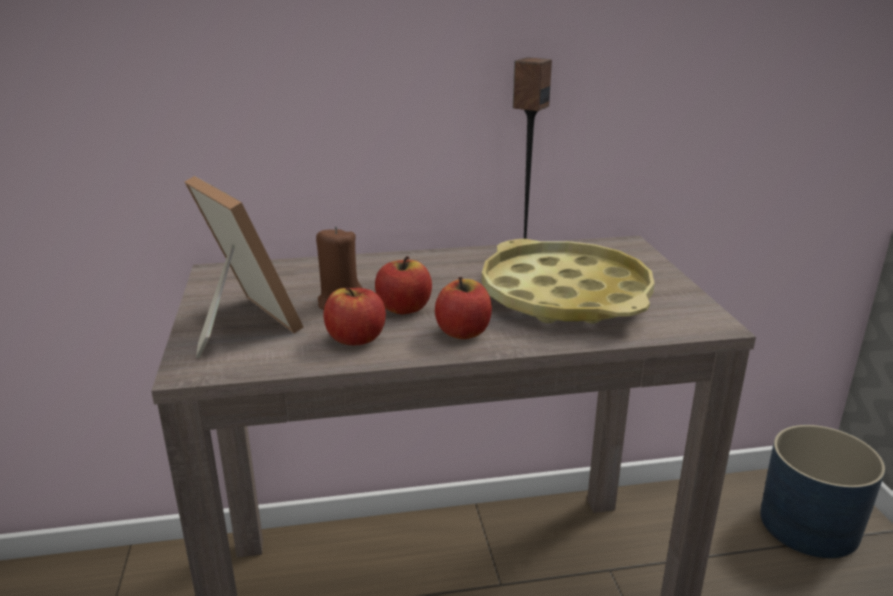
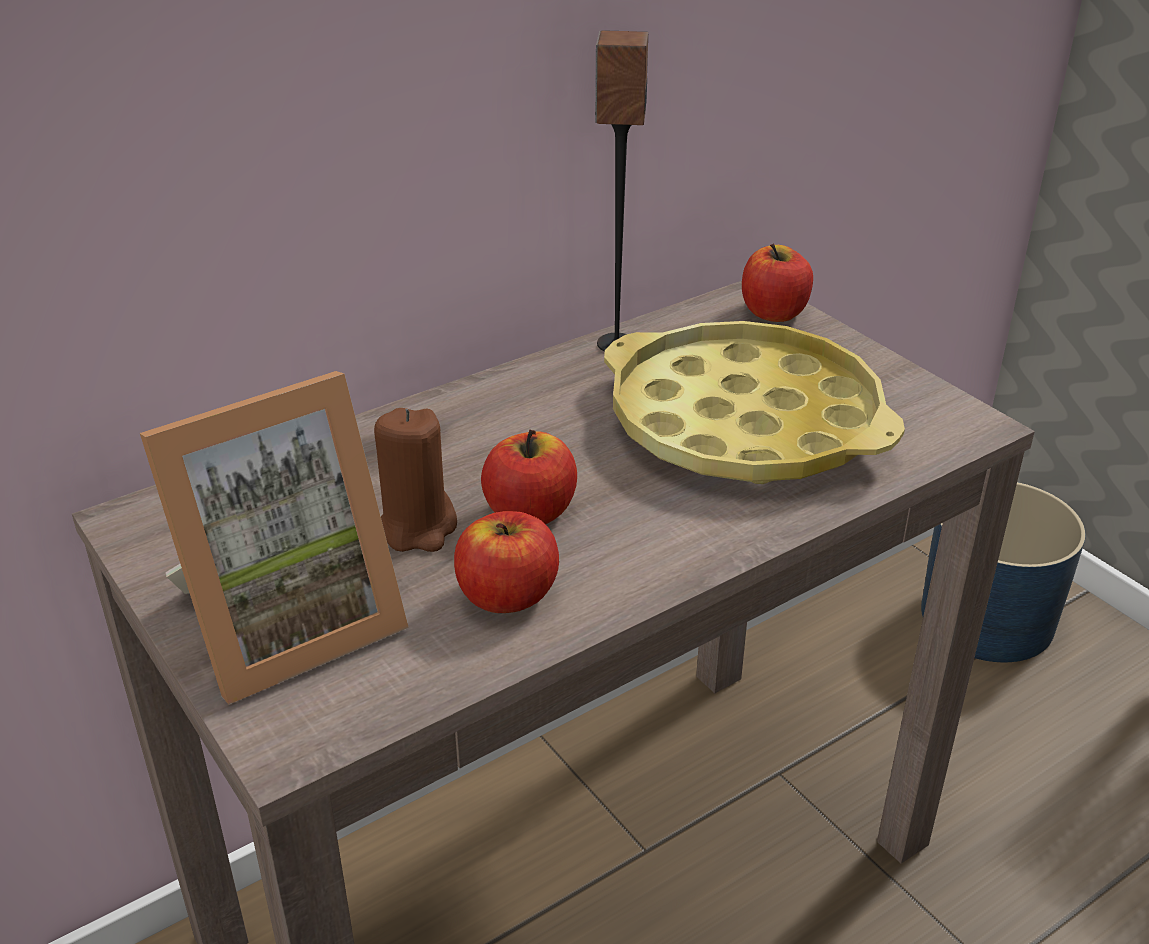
camera: 25 degrees left, 10 degrees up
picture frame [185,176,303,358] -> picture frame turned 120 degrees clockwise [140,371,409,704]
apple [435,277,492,339] -> apple moved to [742,244,813,322]

